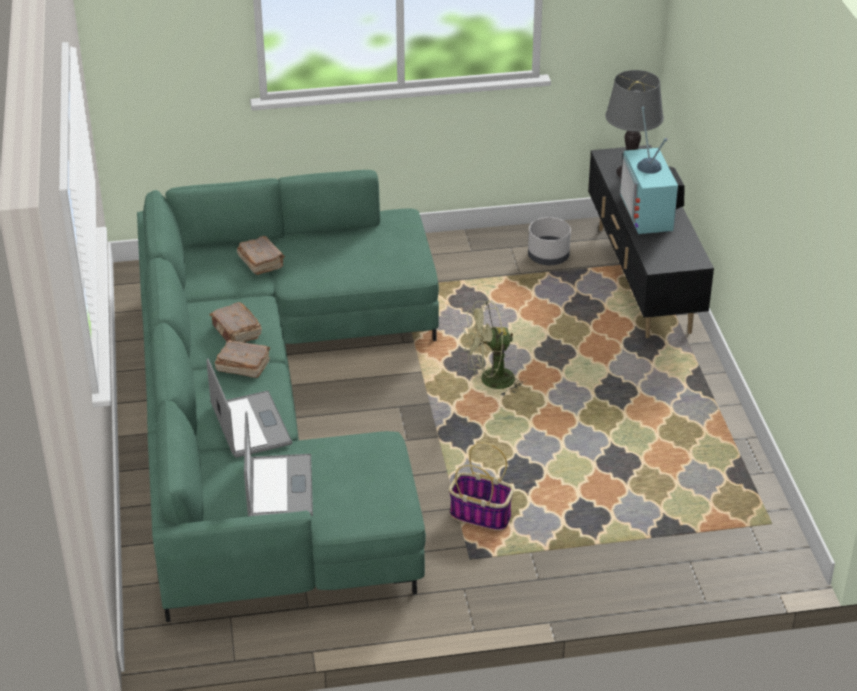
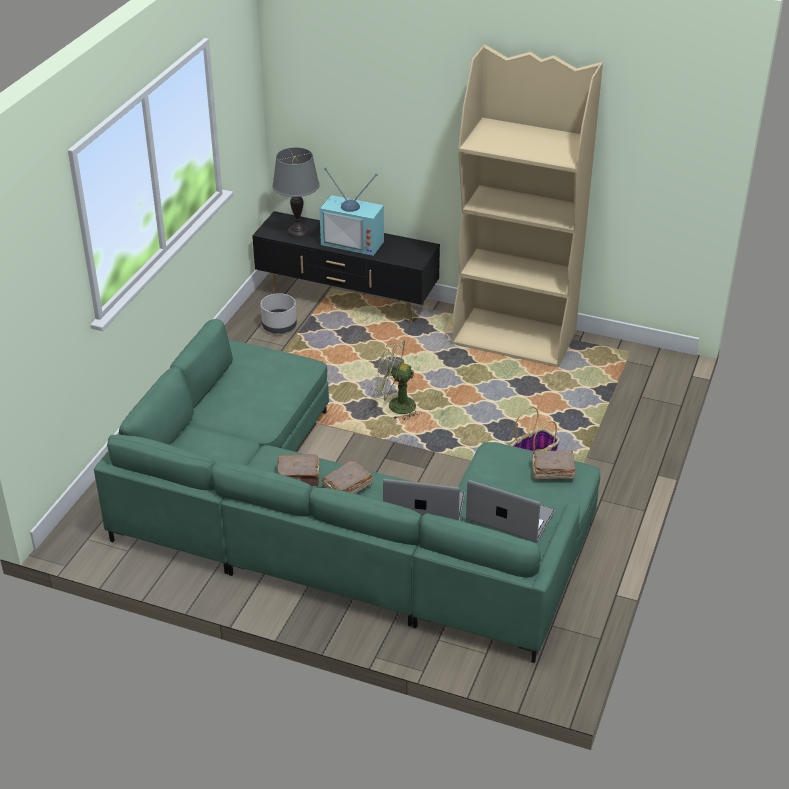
camera: 60 degrees left, 0 degrees up
brown book [237,236,285,275] -> brown book moved to [532,450,576,480]
green fan [464,301,526,396] -> green fan turned 90 degrees clockwise [373,338,420,420]
none -> beige bookcase [452,45,603,367]

